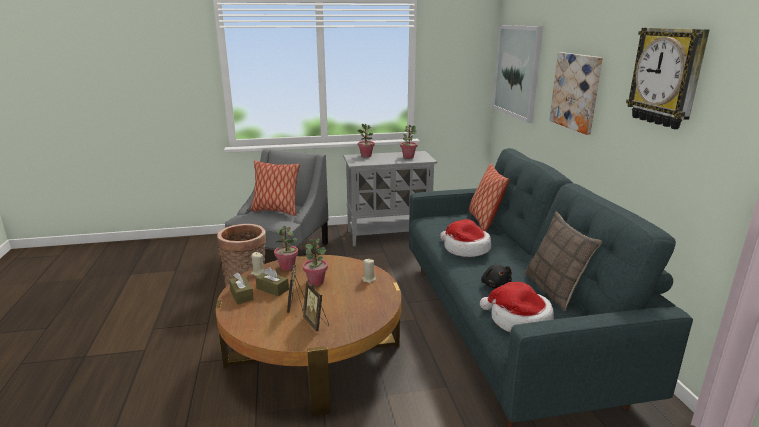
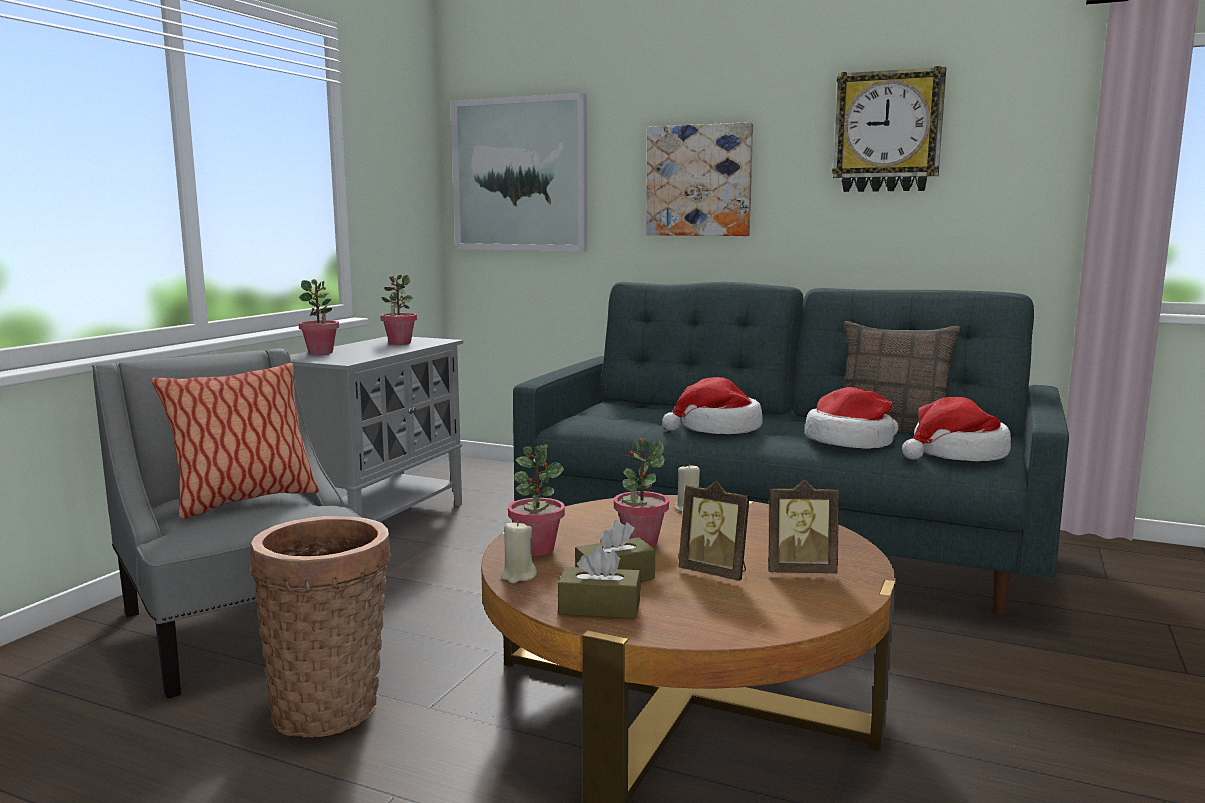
camera: 55 degrees left, 10 degrees down
pillow [469,163,510,232] -> none
black plush toy [481,264,512,289] -> hat [805,387,899,449]

